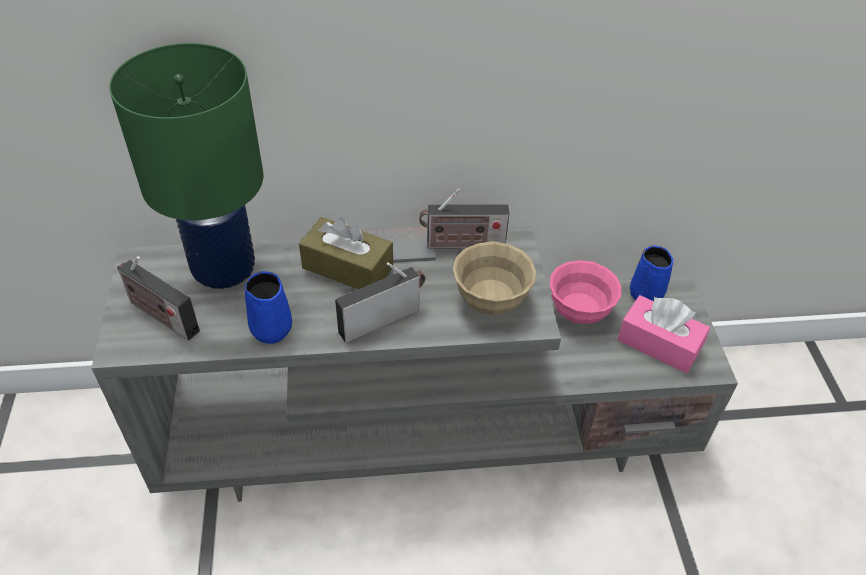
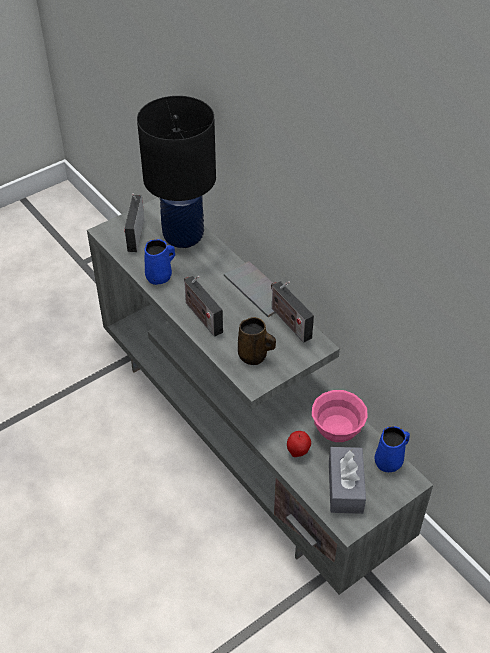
camera: 60 degrees right, 0 degrees up
green table lamp [109,43,264,289] -> black table lamp [137,96,216,248]
brown tissue box [299,217,393,289] -> none
radio [335,262,425,343] -> radio turned 150 degrees counterclockwise [184,276,223,337]
beige bowl [453,241,536,315] -> brown mug [238,317,276,365]
pink tissue box [617,295,710,373] -> grey tissue box [329,447,366,514]
none -> apple [287,431,311,457]

